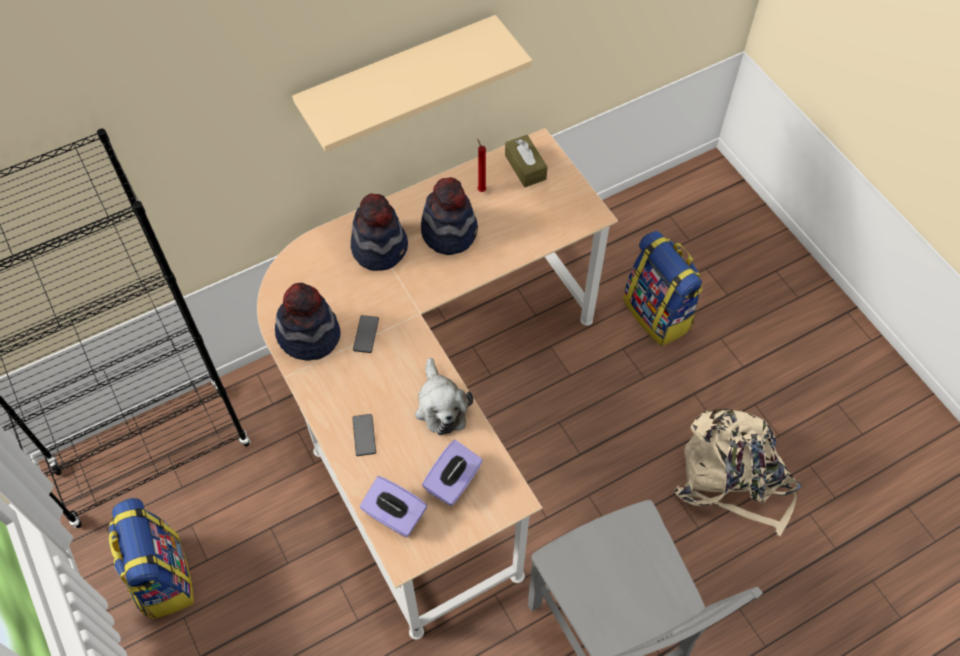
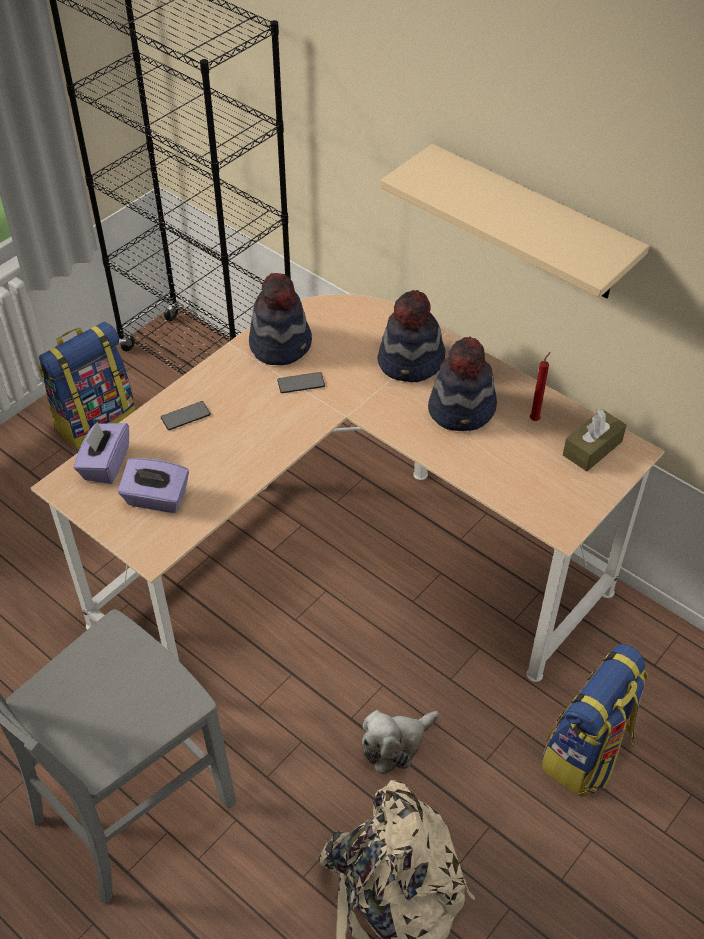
camera: 70 degrees right, 10 degrees down
plush toy [415,358,473,436] -> plush toy moved to [362,710,439,774]

